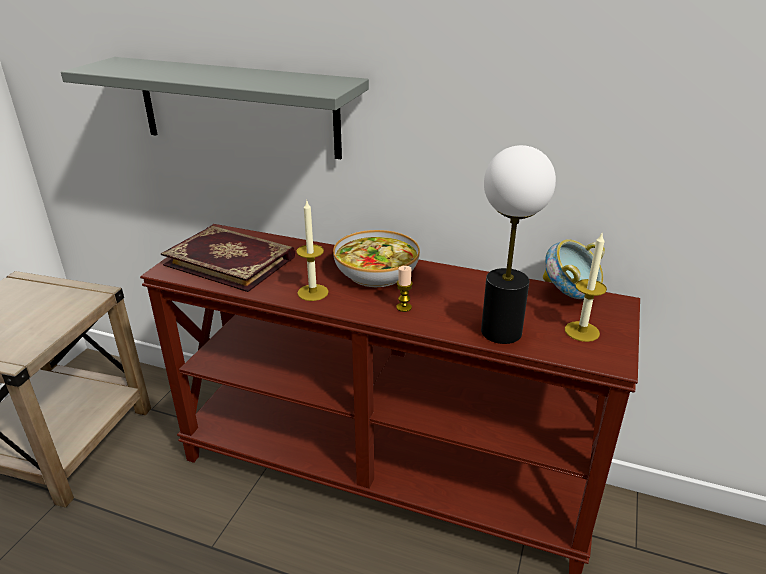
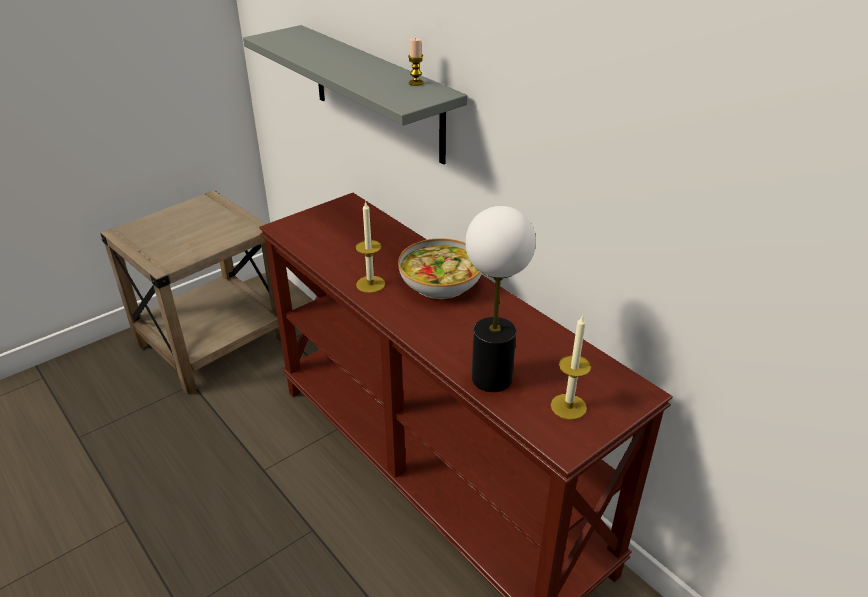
camera: 30 degrees right, 5 degrees up
book [161,226,295,292] -> none
candle [396,266,413,312] -> candle moved to [408,38,423,86]
bowl [543,239,605,299] -> none

